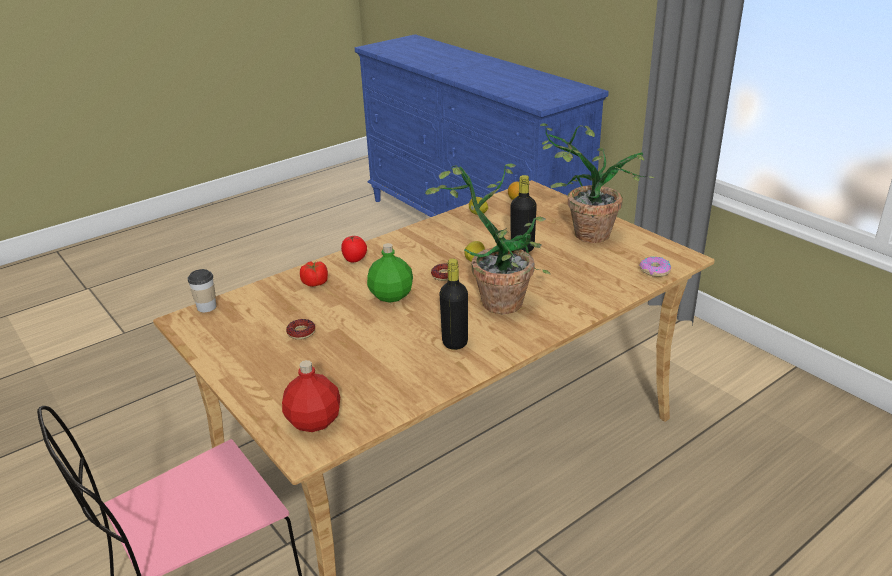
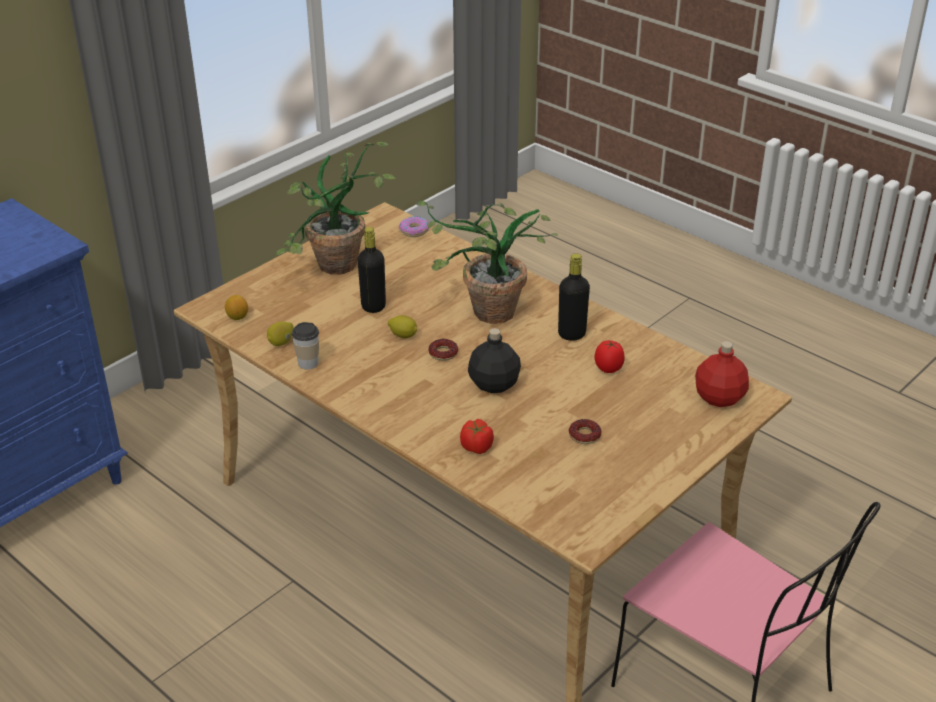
camera: 100 degrees left, 5 degrees up
cup [188,269,216,312] -> cup moved to [292,322,319,370]
tomato [341,236,367,263] -> tomato moved to [595,340,625,373]
green bottle [367,243,413,303] -> black bottle [468,328,521,393]

